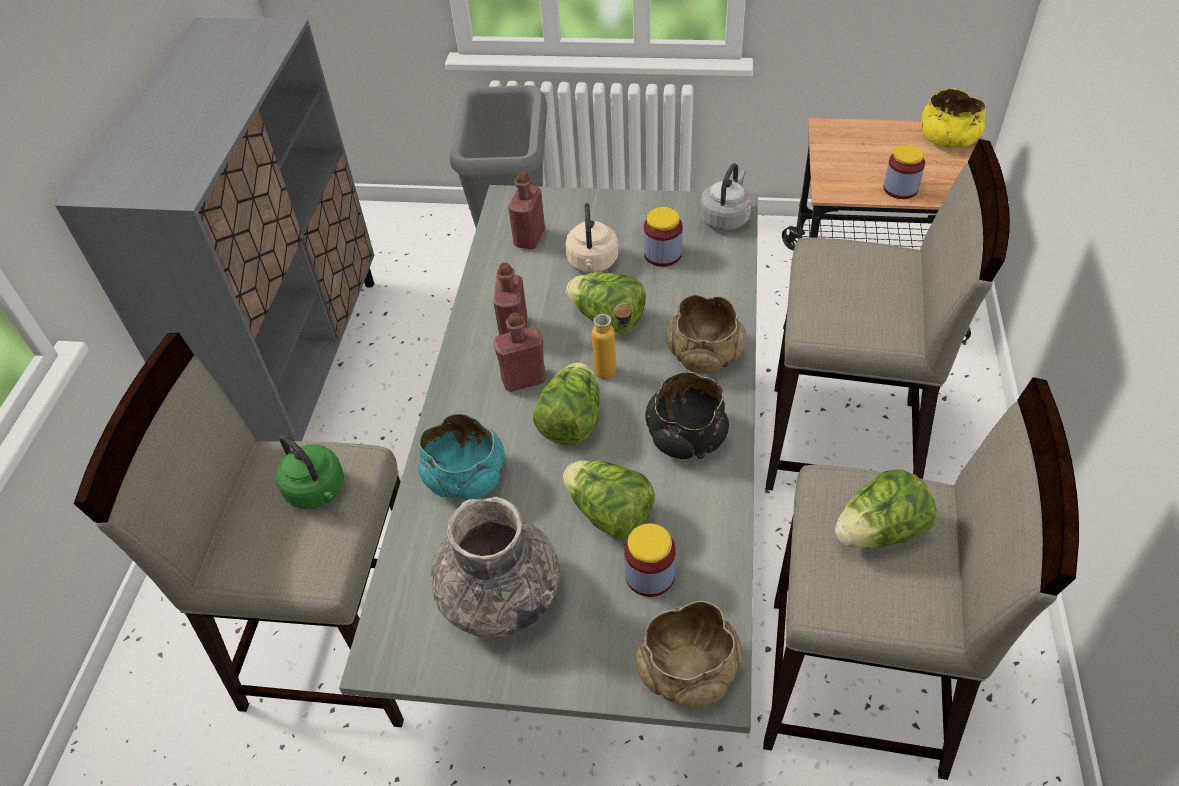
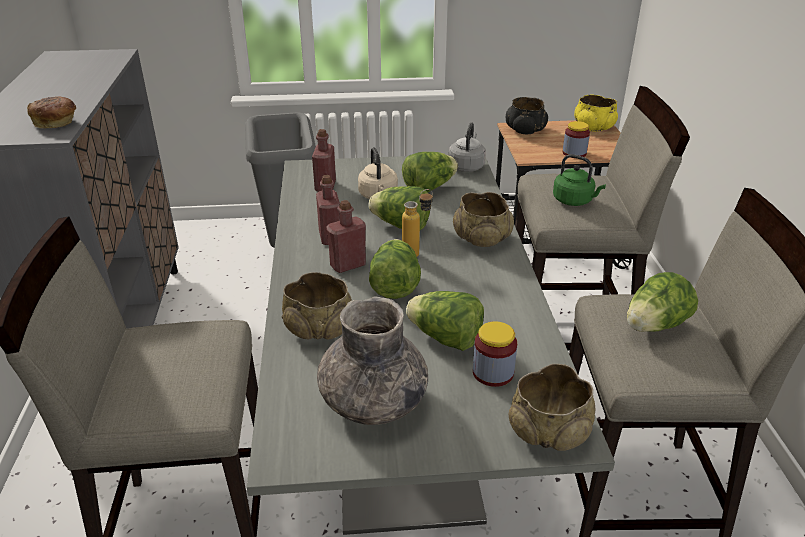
camera: 15 degrees left, 15 degrees down
green kettle [276,435,344,509] -> green kettle moved to [553,154,606,206]
turquoise bowl [418,413,505,500] -> beige bowl [282,272,352,340]
jar [644,207,683,267] -> lettuce [402,152,458,192]
black bowl [645,372,729,459] -> black bowl moved to [506,97,548,134]
none -> bread [27,96,76,129]

